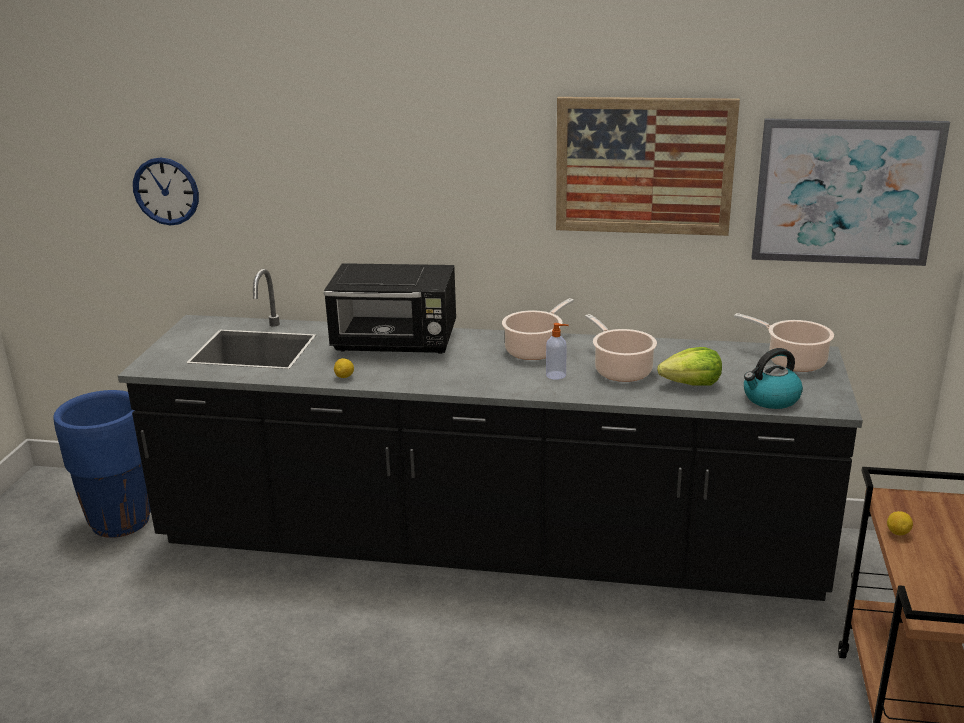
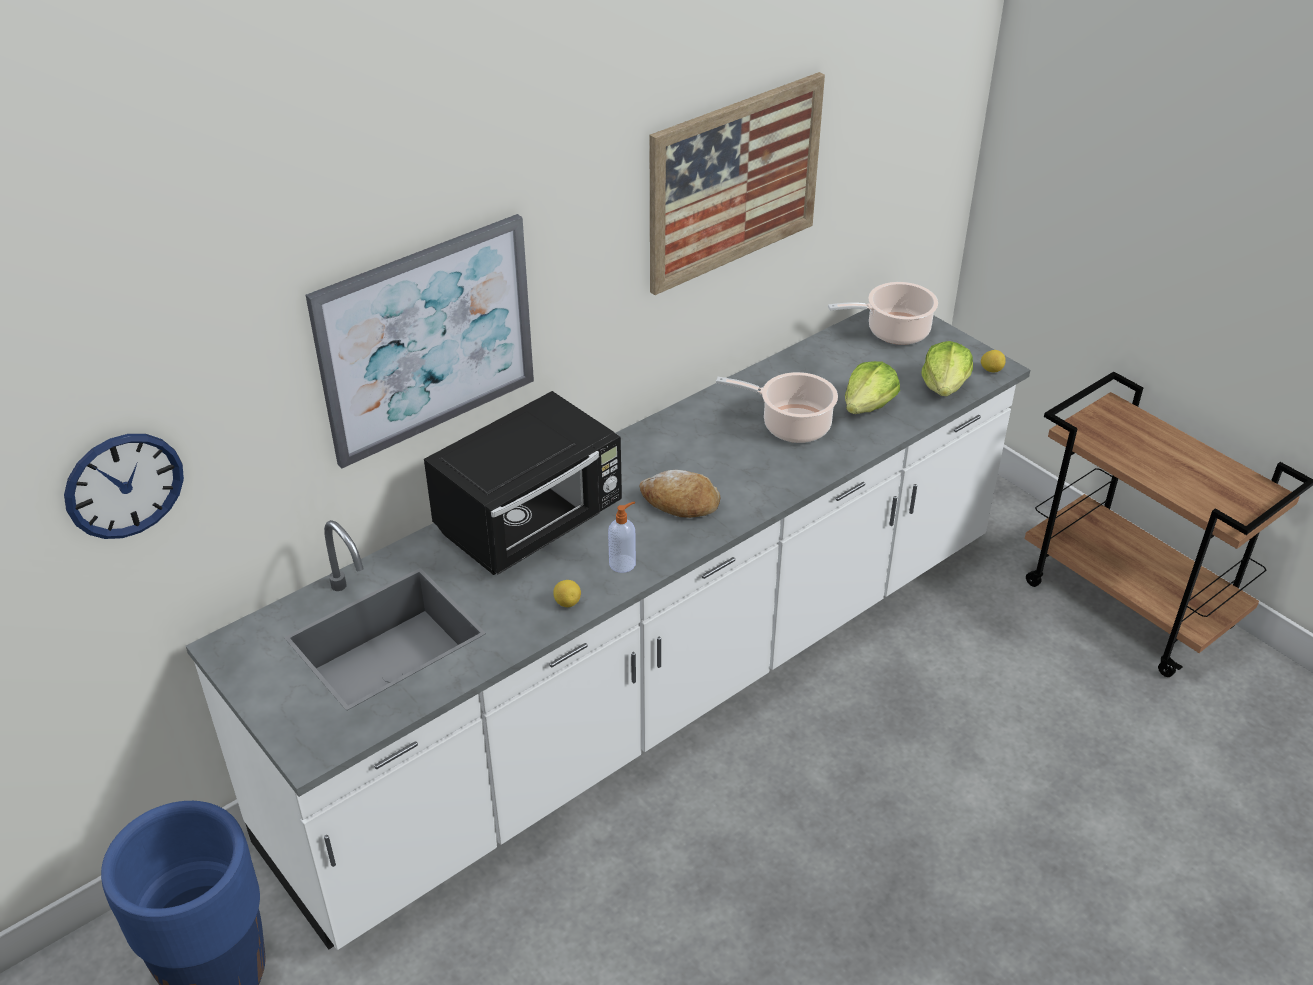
camera: 50 degrees left, 15 degrees up
black counter [118,269,863,601] -> white counter [186,308,1030,950]
cooking pot [502,298,574,360] -> none
soap dispenser [546,323,569,380] -> soap dispenser moved to [608,501,636,573]
kettle [744,348,803,409] -> lettuce [922,341,973,397]
picture [751,119,950,266] -> picture moved to [306,214,534,469]
lemon [887,511,913,535] -> lemon moved to [981,350,1006,372]
none -> bread [640,470,720,518]

